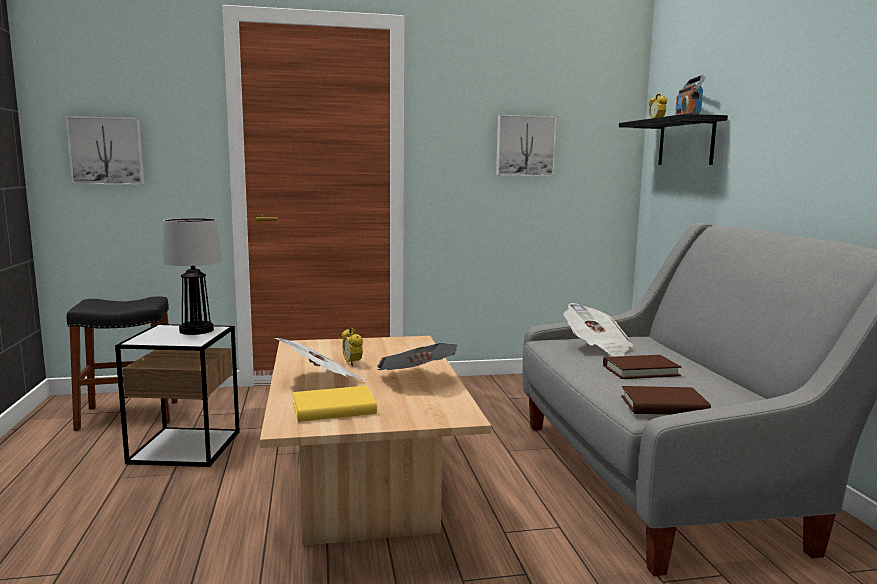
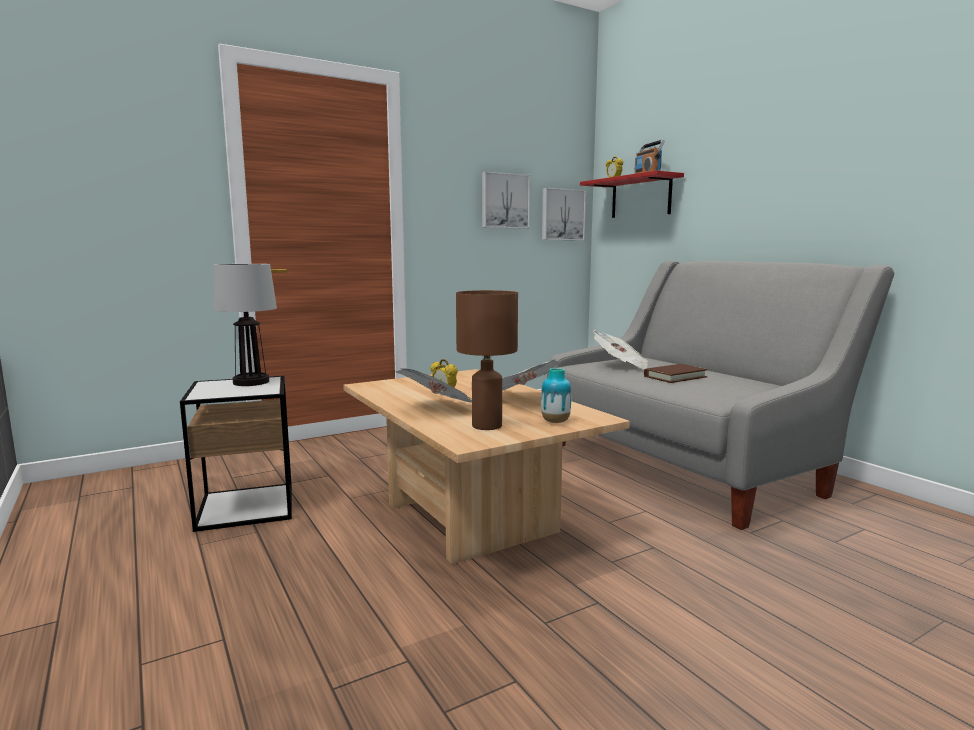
camera: 20 degrees left, 0 degrees up
picture [66,116,144,185] -> picture moved to [542,188,586,240]
black stool [67,296,178,431] -> none
yellow book [293,386,377,422] -> brown table lamp [456,290,518,430]
black shelf [619,114,728,165] -> red shelf [580,170,684,218]
brown book [621,386,711,415] -> none
none -> vase [541,368,571,423]

